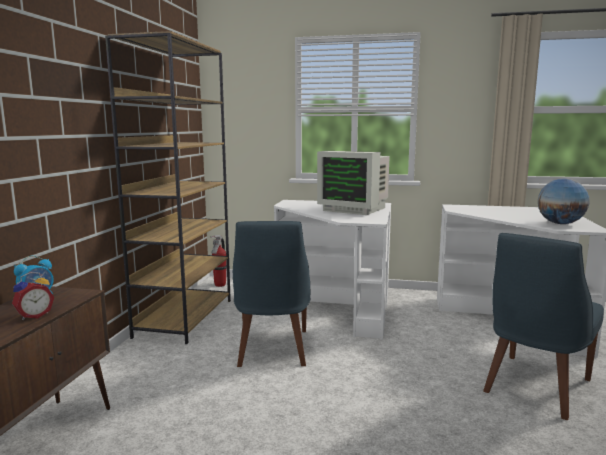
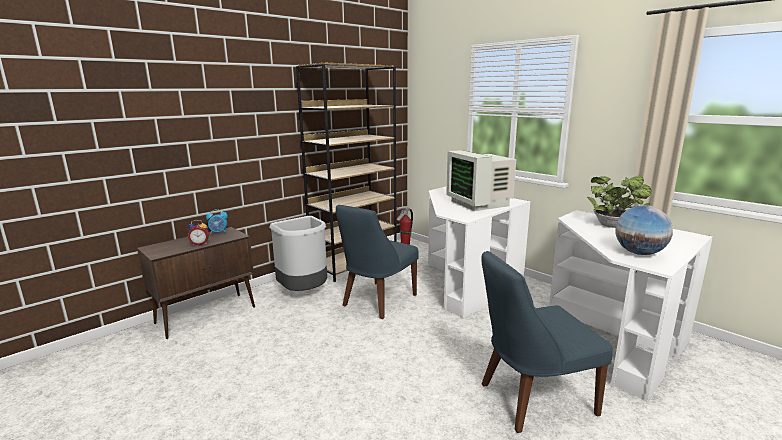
camera: 35 degrees right, 5 degrees up
none -> grey trash can [269,216,327,291]
none -> potted plant [587,176,652,228]

